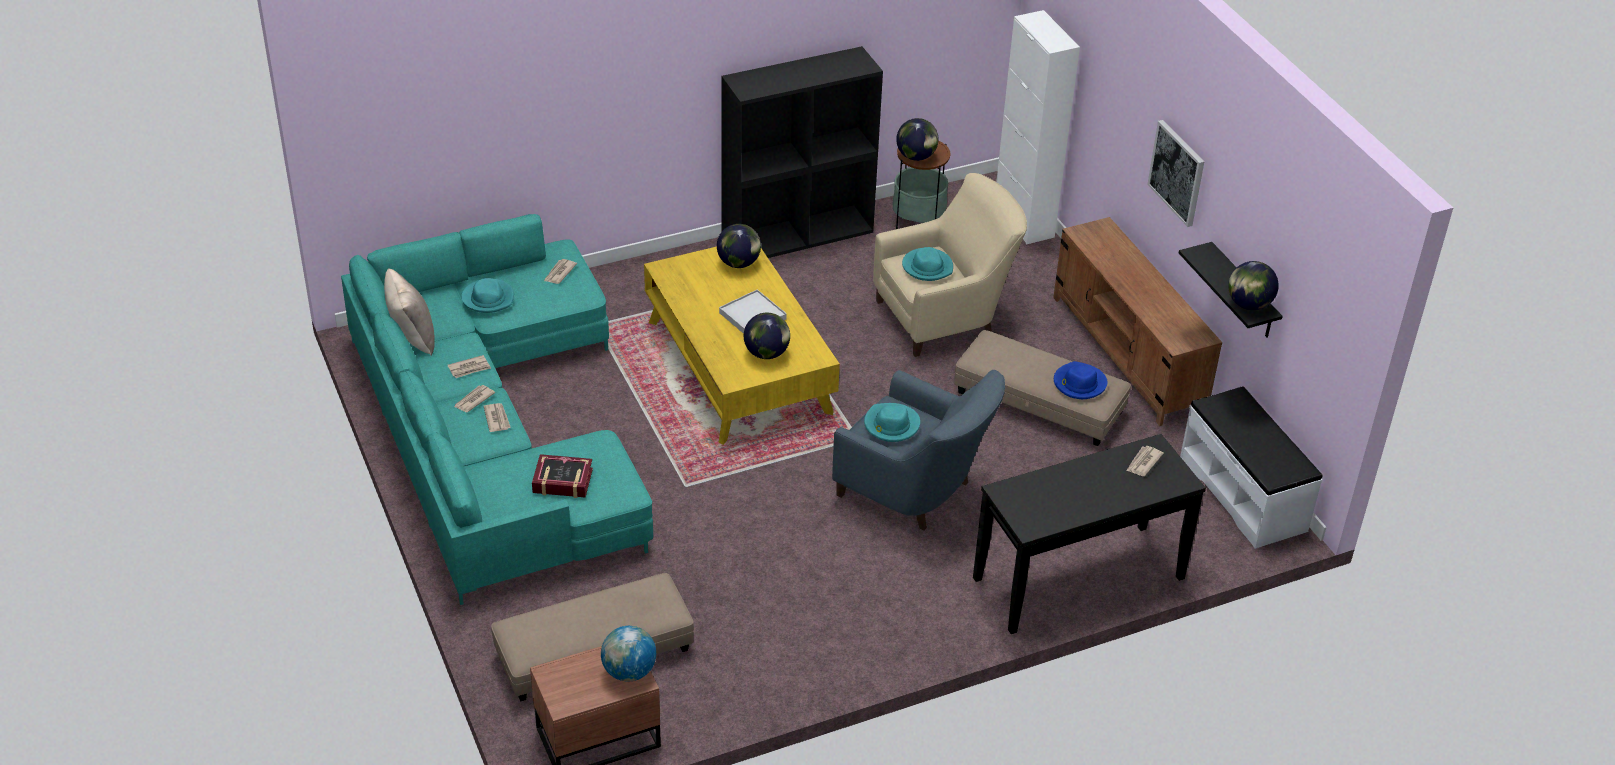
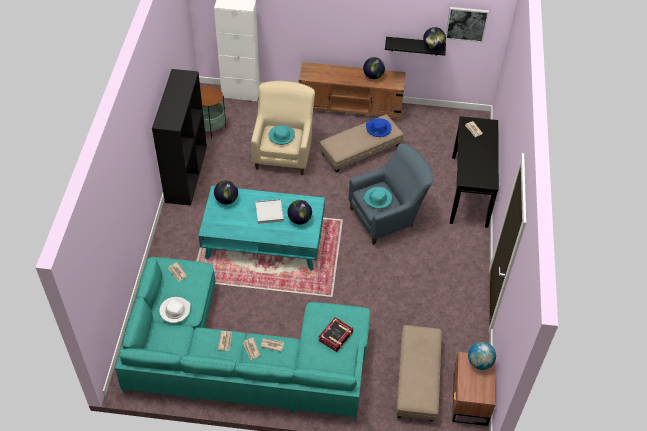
camera: 60 degrees left, 10 degrees up
beige pillow [384,268,435,355] -> none
turquoise hat [461,278,514,313] -> white hat [159,297,190,323]
yellow coffee table [644,247,840,445] -> turquoise coffee table [198,186,325,271]
globe [896,118,939,161] -> globe moved to [363,57,385,79]
picture [1147,120,1204,227] -> picture moved to [445,7,489,43]
white bench [1180,386,1323,549] -> none

